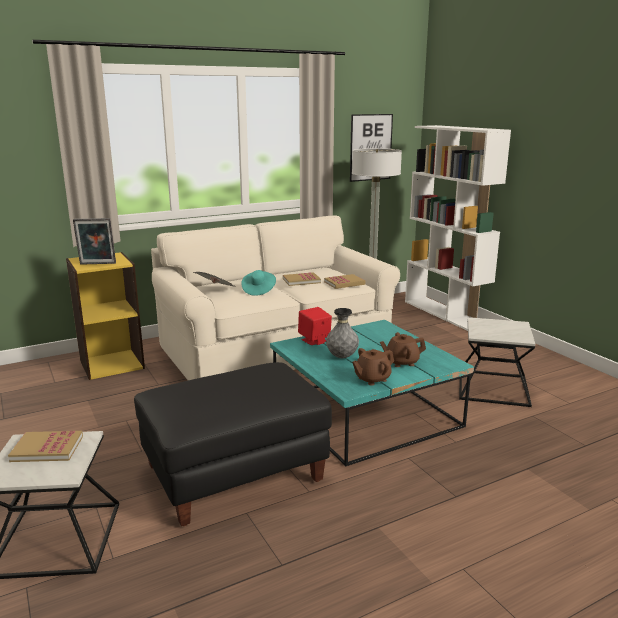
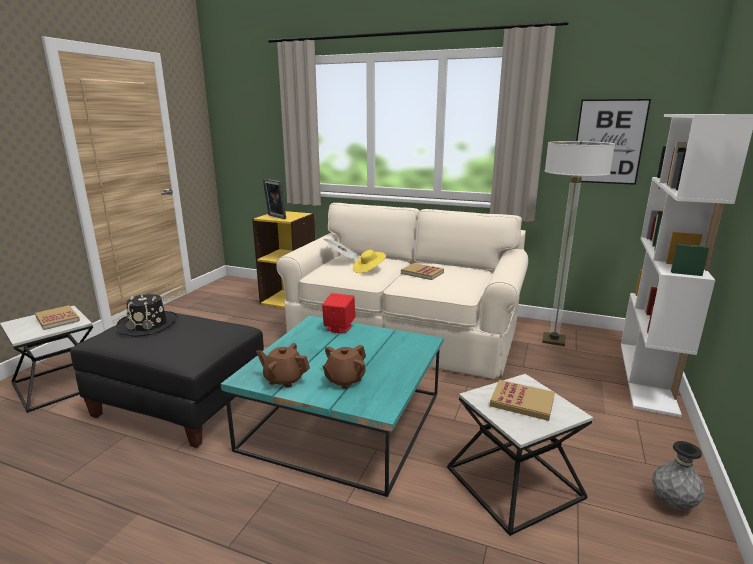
camera: 50 degrees right, 0 degrees up
turquoise hat [241,270,276,296] -> yellow hat [353,250,386,273]
book [324,274,365,289] -> book moved to [490,380,555,421]
grey vase [326,308,359,358] -> grey vase moved to [652,441,705,510]
brown teapot [380,332,426,367] -> brown teapot turned 90 degrees counterclockwise [323,345,366,389]
none -> black hat [116,294,178,337]

